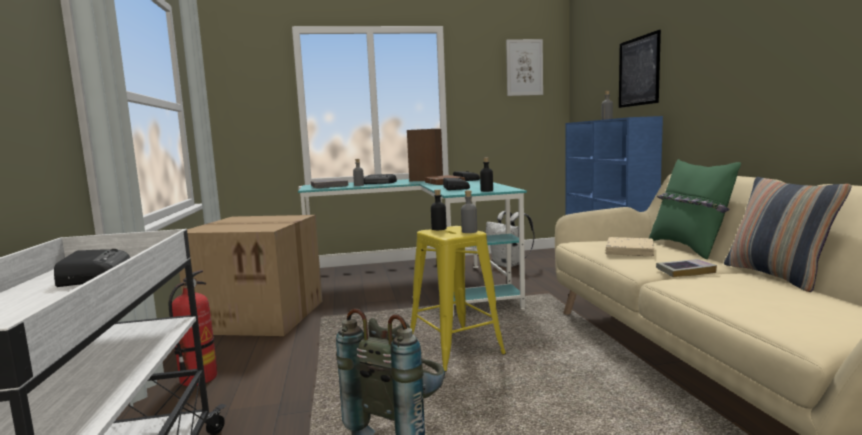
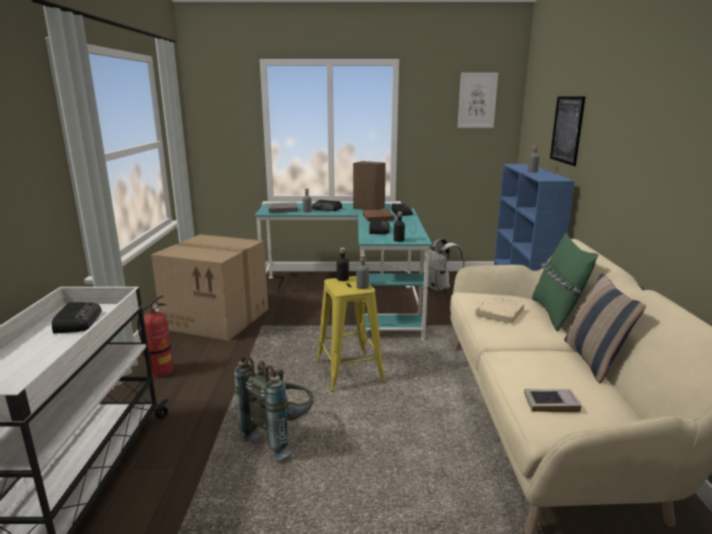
camera: 10 degrees right, 10 degrees up
book [656,259,717,277] -> book moved to [524,389,582,412]

